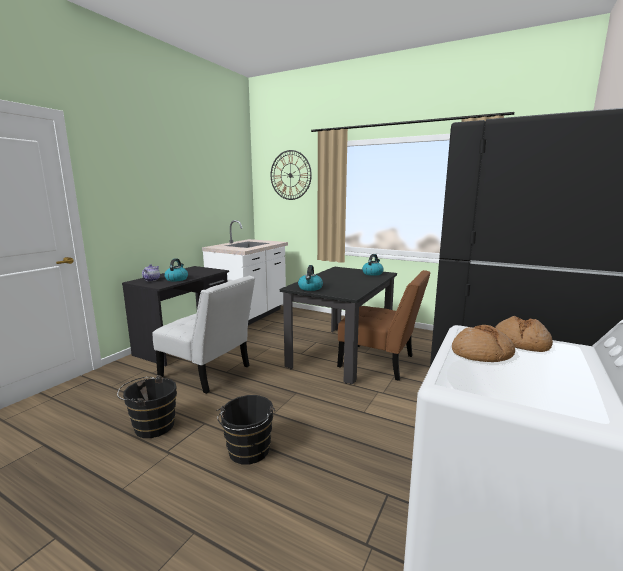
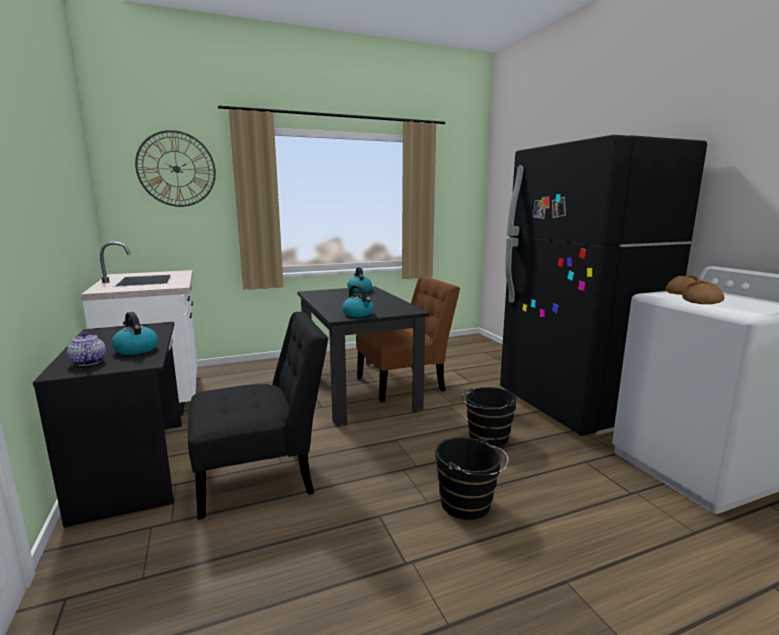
camera: 50 degrees left, 0 degrees up
black bucket [117,375,177,438] -> black bucket moved to [462,387,517,447]
white chair [152,276,255,394] -> black chair [188,312,329,519]

